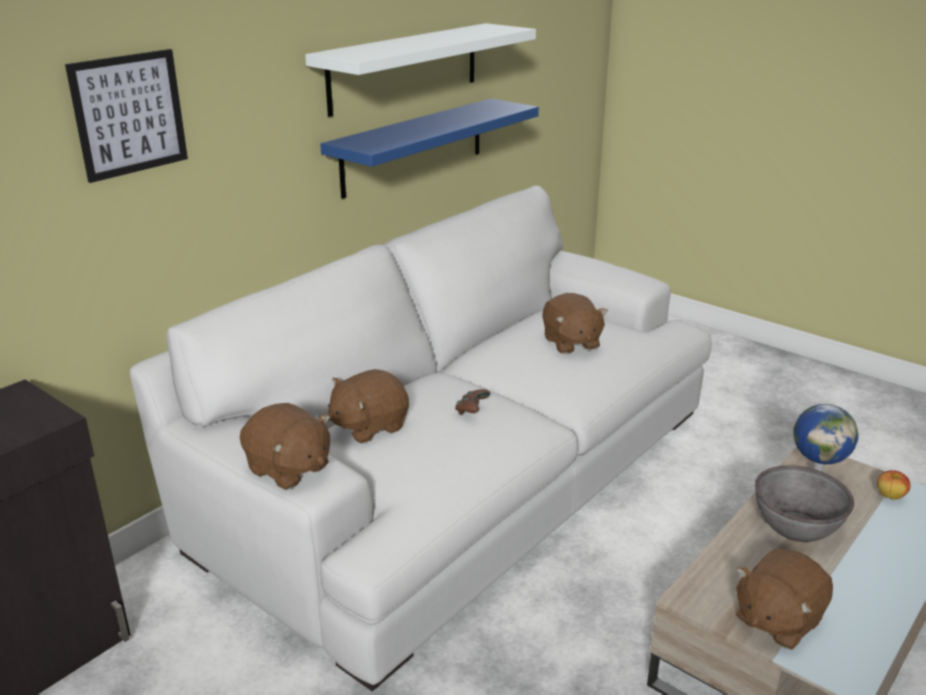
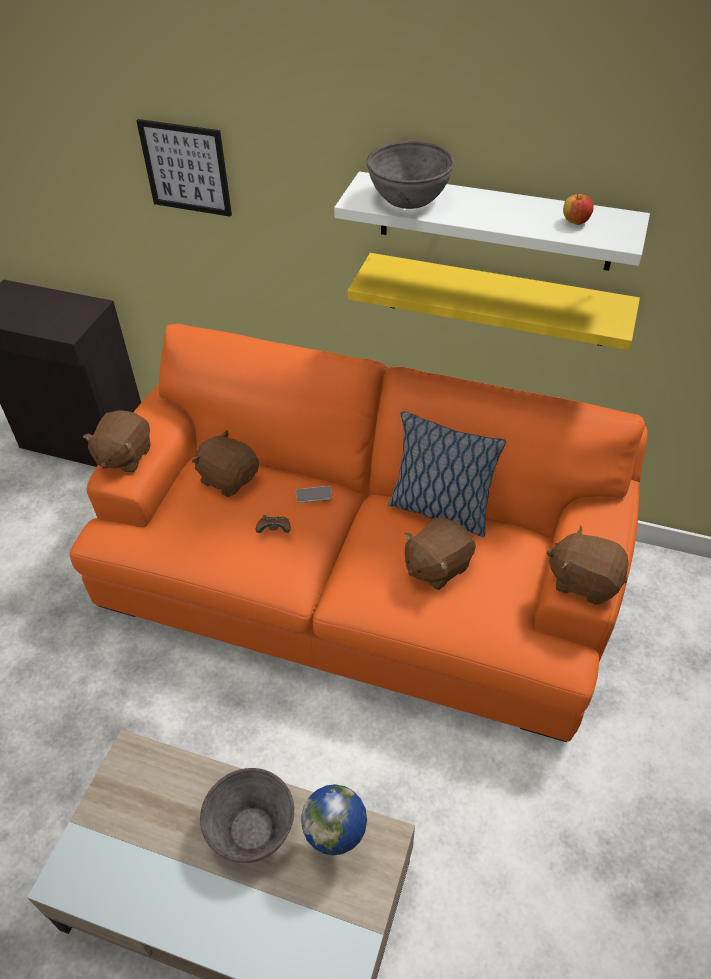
camera: 70 degrees right, 20 degrees up
white sofa [130,186,711,692] -> orange sofa [70,324,648,742]
blue shelf [320,98,539,199] -> yellow shelf [348,253,640,350]
brown plush toy [736,548,833,650] -> brown plush toy moved to [547,525,629,605]
apple [877,470,911,500] -> apple moved to [563,193,594,225]
none -> phone [296,486,332,503]
none -> grey bowl [367,141,454,209]
none -> pillow [388,411,506,537]

